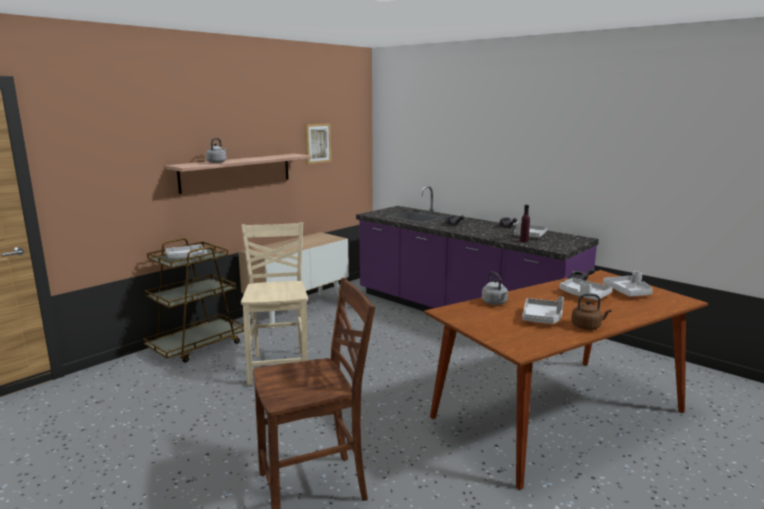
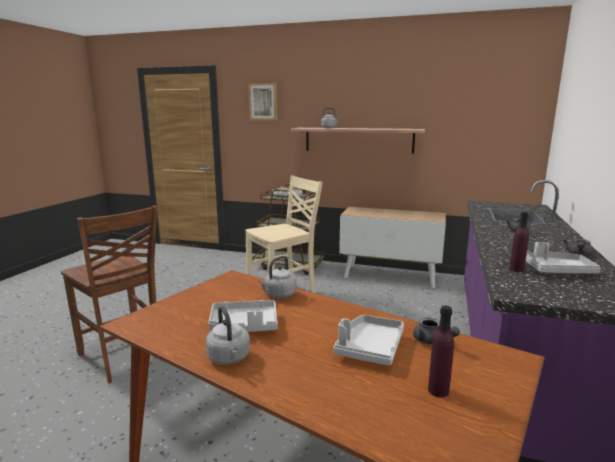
camera: 65 degrees right, 0 degrees up
picture [305,123,331,164] -> picture moved to [248,83,277,120]
brown kettle [571,294,612,330] -> grey kettle [205,306,250,365]
grey tray [603,271,653,297] -> purple bottle [428,305,454,397]

